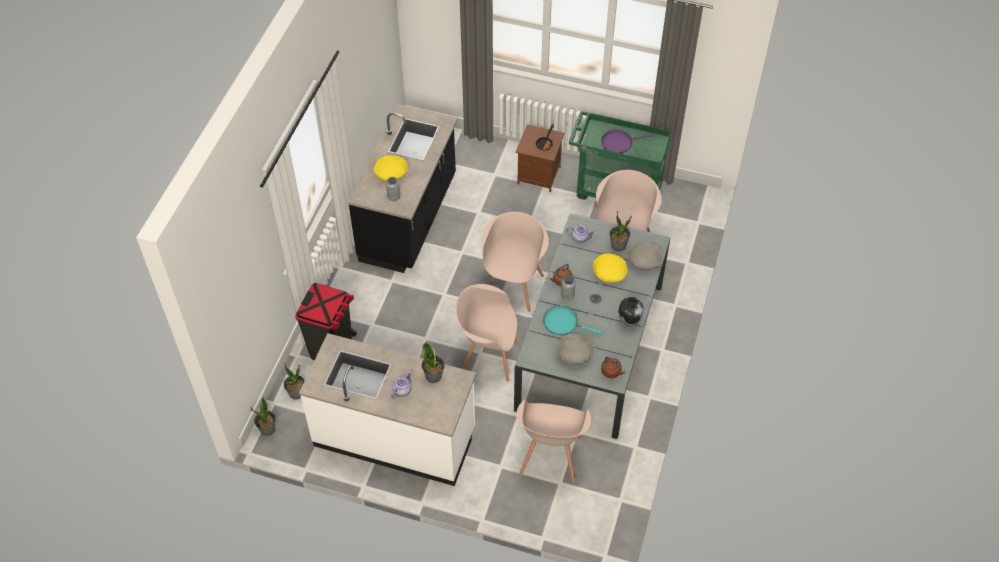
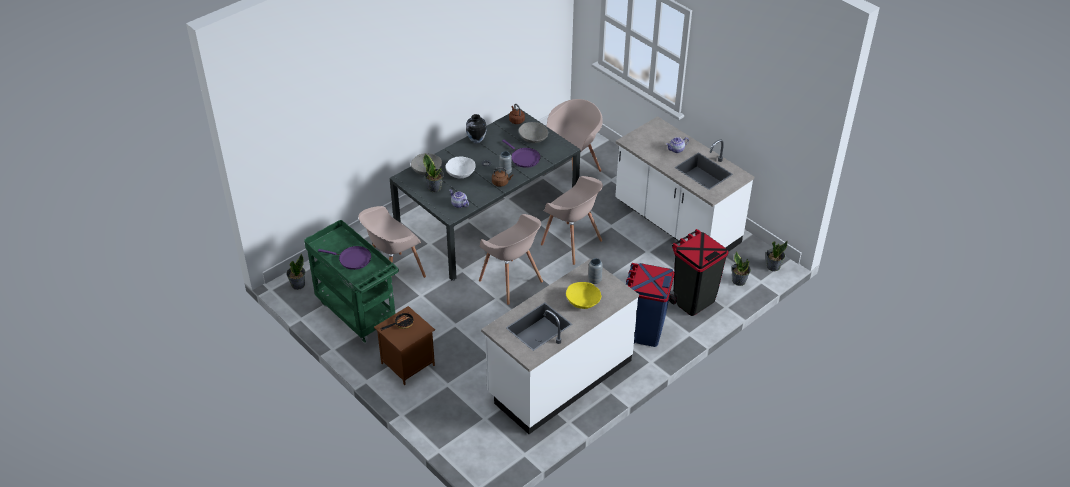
camera: 150 degrees left, 10 degrees down
black counter [348,104,458,273] -> white counter [481,259,639,434]
potted plant [421,342,445,383] -> potted plant moved to [286,254,305,290]
beige chair [482,212,549,312] -> beige chair turned 90 degrees counterclockwise [479,214,543,305]
turquoise frying pan [543,306,602,335] -> purple frying pan [502,140,541,168]
yellow bowl [593,253,627,283] -> white bowl [445,156,476,179]
none -> blue trash can [626,263,675,347]

